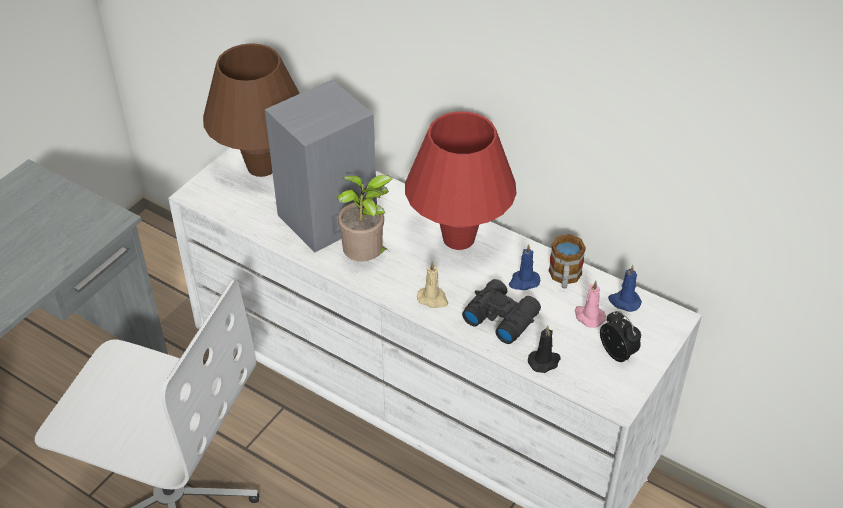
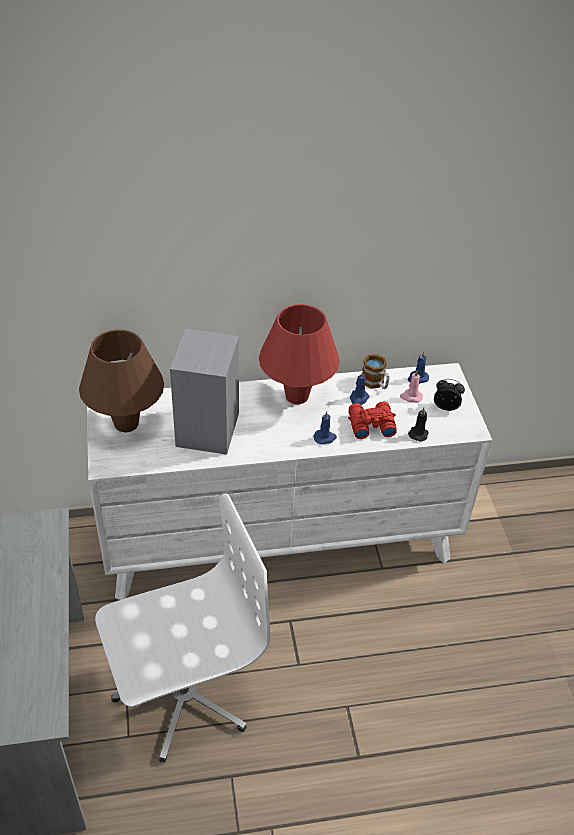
camera: 45 degrees left, 0 degrees up
potted plant [337,175,393,262] -> none
beige candle [417,261,448,308] -> blue candle [313,411,337,445]
black binoculars [462,279,541,344] -> red binoculars [348,402,397,439]

